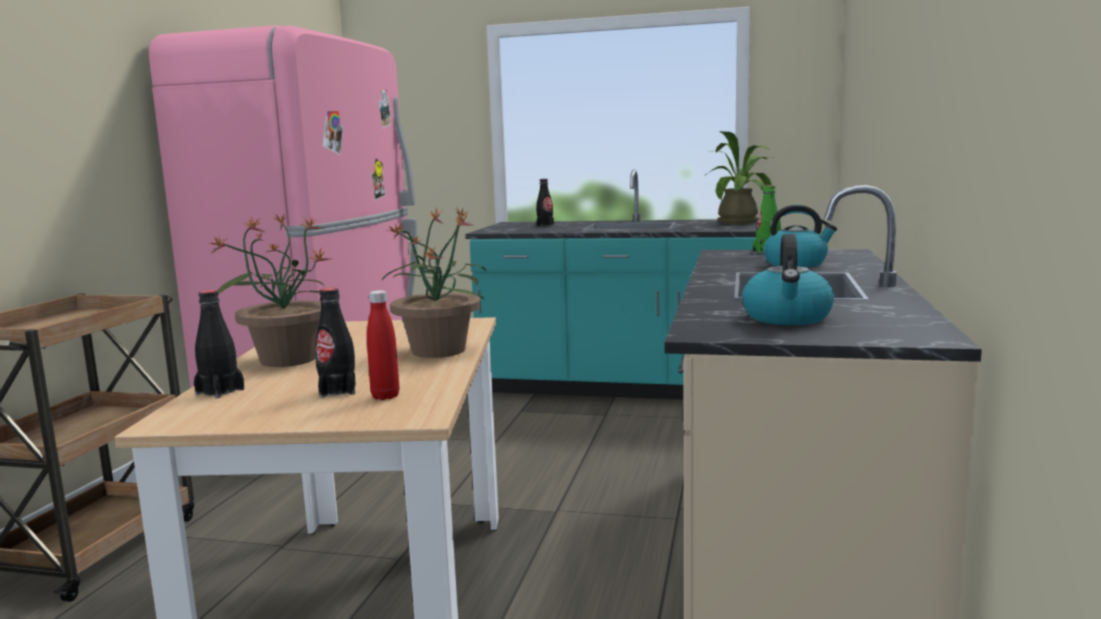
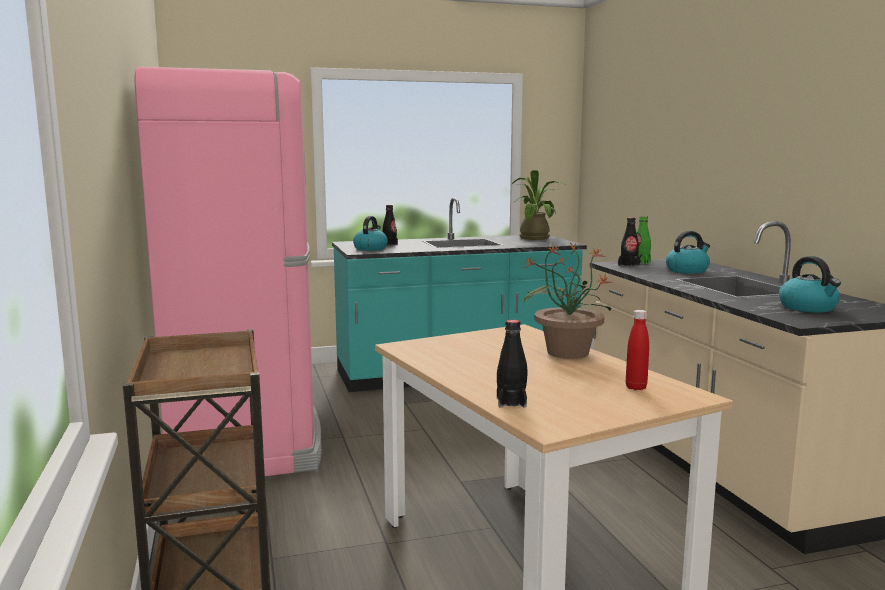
camera: 30 degrees left, 0 degrees up
potted plant [209,215,339,367] -> none
black bottle [315,288,356,398] -> black bottle moved to [618,217,640,267]
none -> kettle [353,216,388,251]

